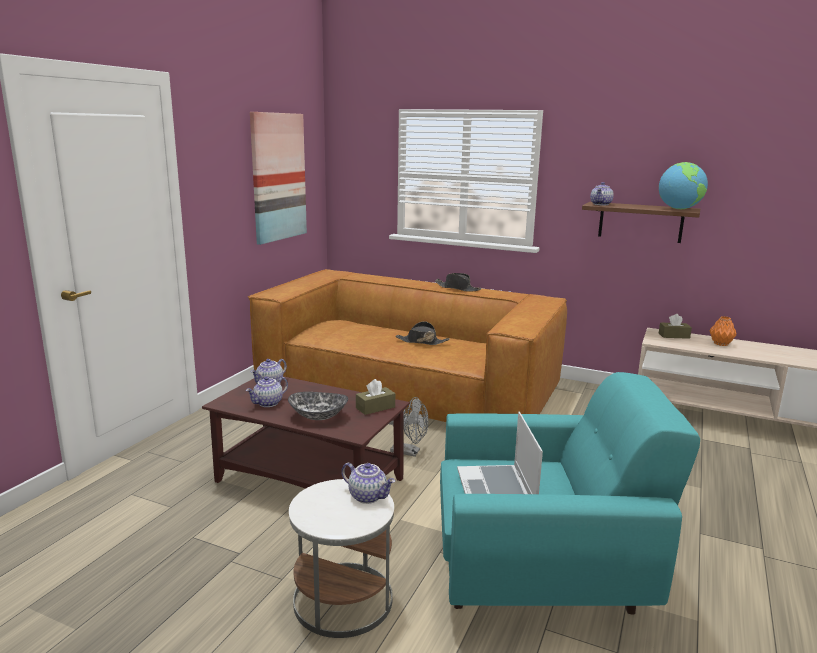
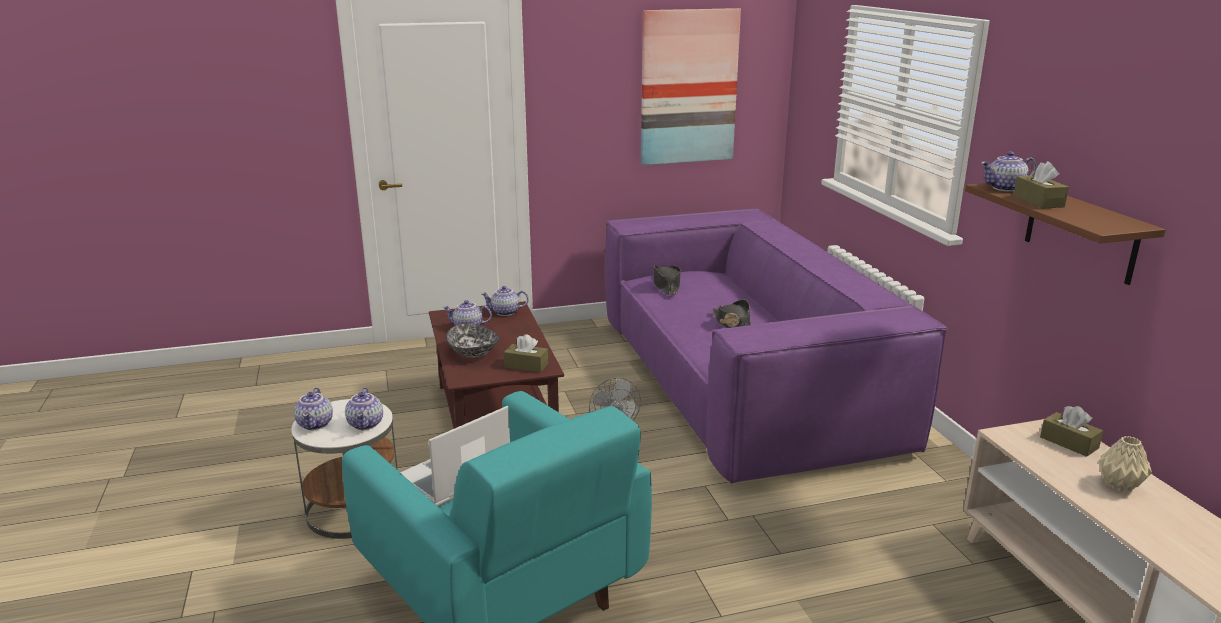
camera: 50 degrees right, 5 degrees up
brown sofa [248,269,567,422] -> purple sofa [605,209,947,484]
black hat [435,273,481,292] -> black hat moved to [654,265,681,295]
globe [659,162,708,209] -> none
orange vase [709,316,737,346] -> beige vase [1099,436,1152,492]
none -> teapot [294,387,333,430]
none -> brown tissue box [1013,161,1069,209]

